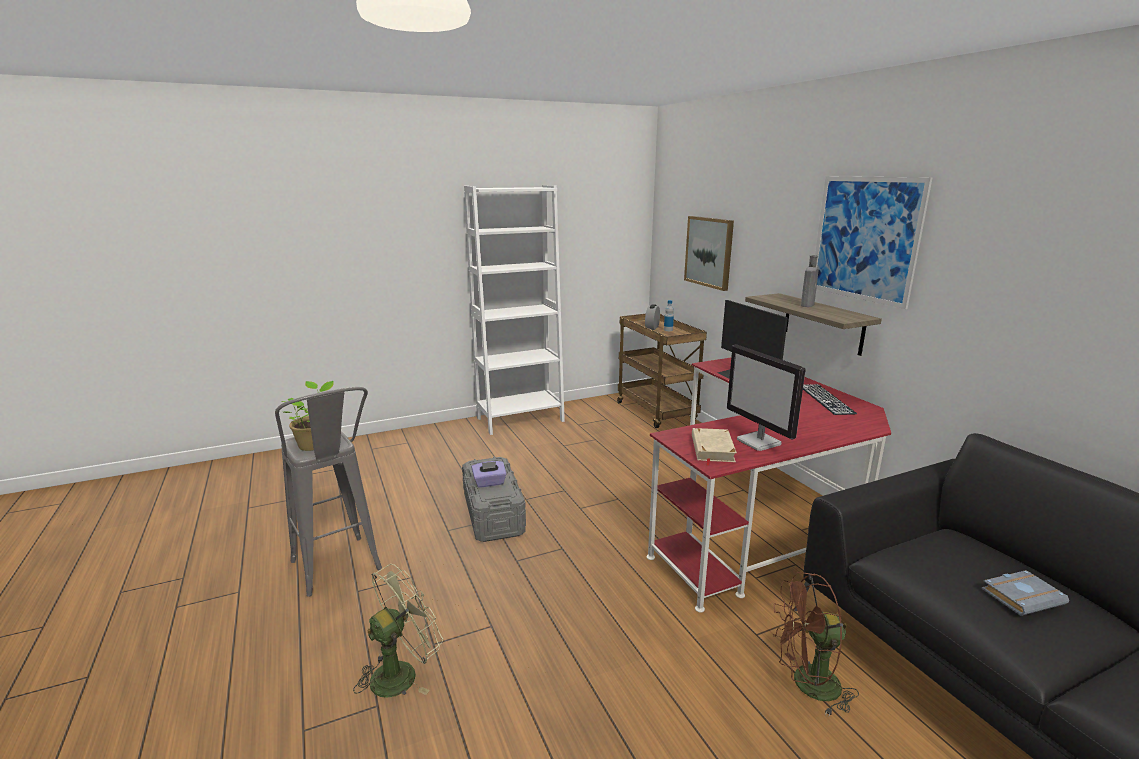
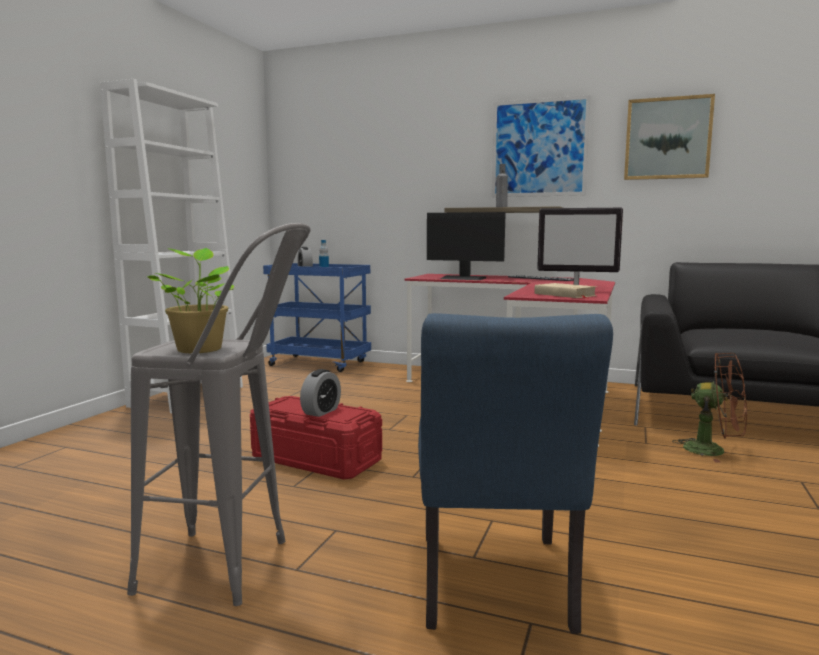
camera: 45 degrees left, 10 degrees down
green fan [353,564,443,698] -> blue chair [418,313,613,634]
grey storage box [462,457,526,542] -> red storage box [250,396,382,479]
purple tissue box [471,461,506,488] -> alarm clock [300,369,341,417]
brown cart [617,314,707,428] -> blue cart [263,263,371,372]
picture [684,216,734,291] -> picture moved to [624,94,715,180]
brown fan [773,572,859,715] -> brown fan turned 105 degrees counterclockwise [672,353,747,463]
grey book [982,570,1069,616] -> none

